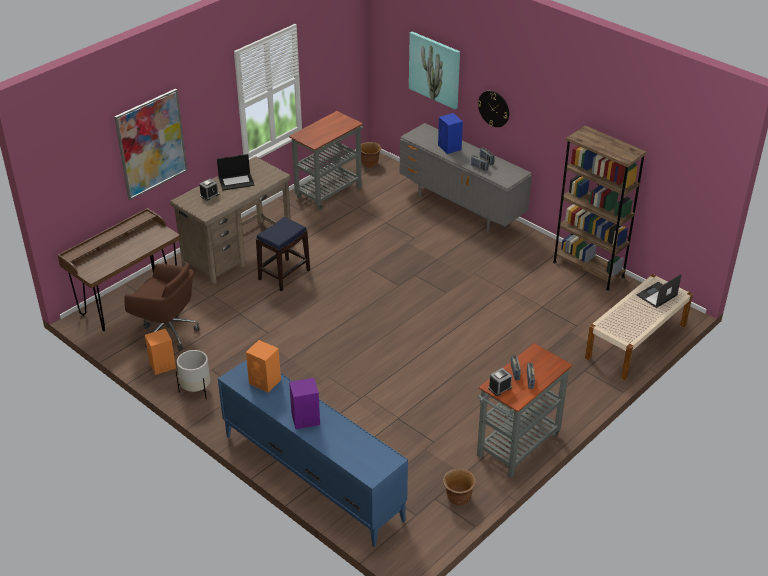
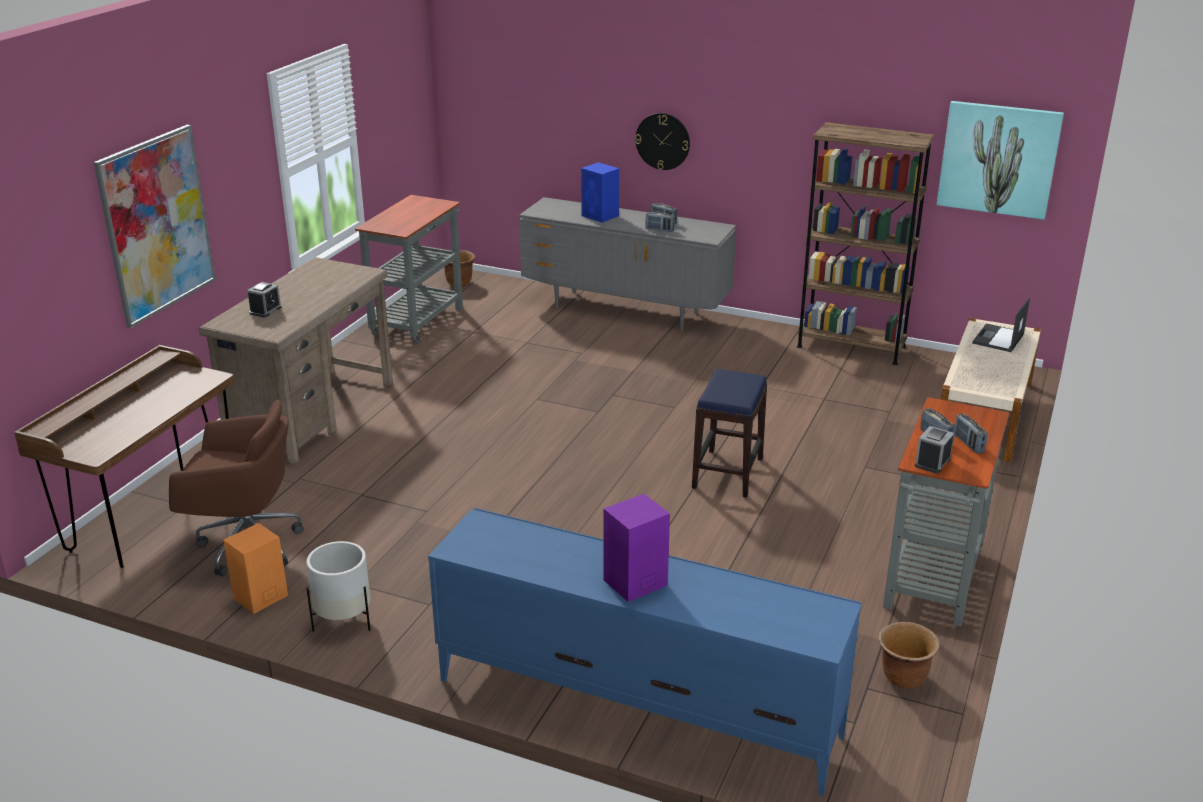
camera: 20 degrees left, 10 degrees down
laptop [217,154,254,191] -> none
orange speaker [246,340,281,393] -> none
stool [256,217,310,291] -> stool moved to [692,369,767,498]
picture [409,32,460,110] -> picture moved to [937,101,1064,220]

